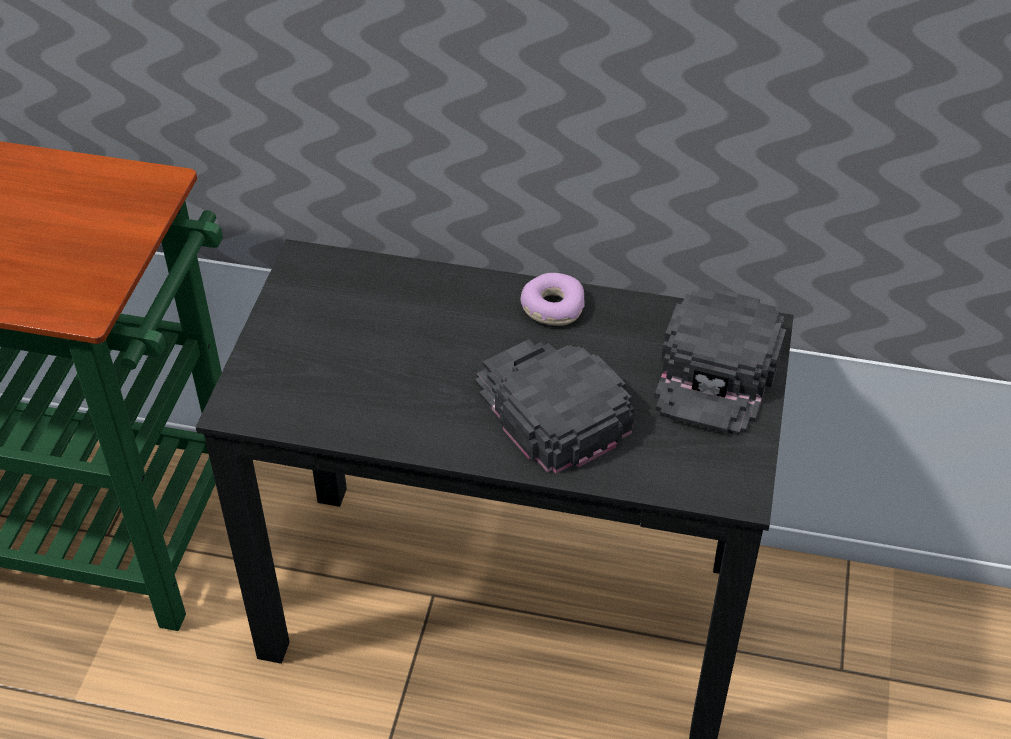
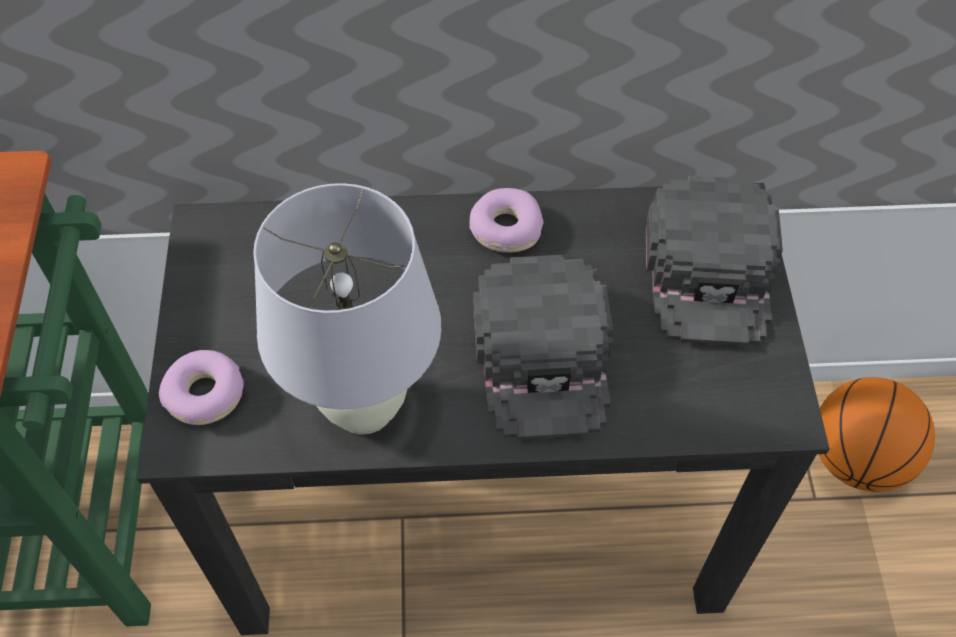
camera: 15 degrees left, 10 degrees up
black cap [475,339,635,474] -> black cap turned 135 degrees counterclockwise [473,255,613,440]
none -> donut [159,350,244,425]
none -> white table lamp [253,183,441,435]
none -> basketball [819,377,935,492]

